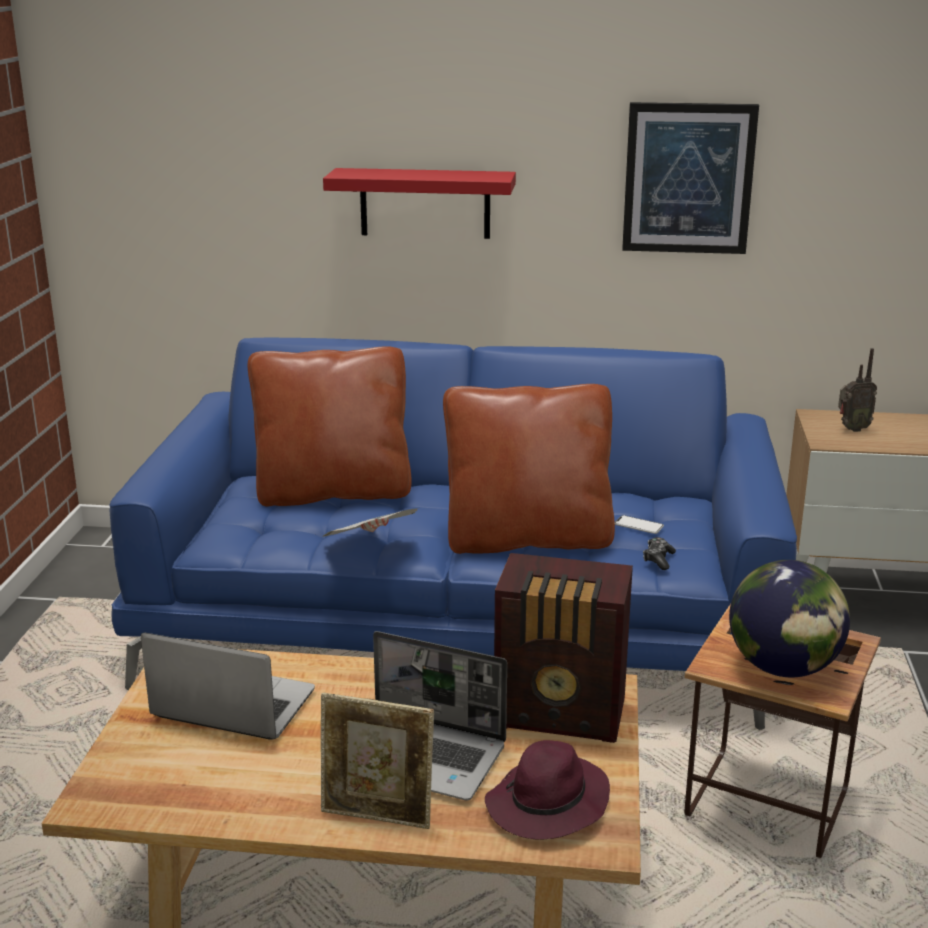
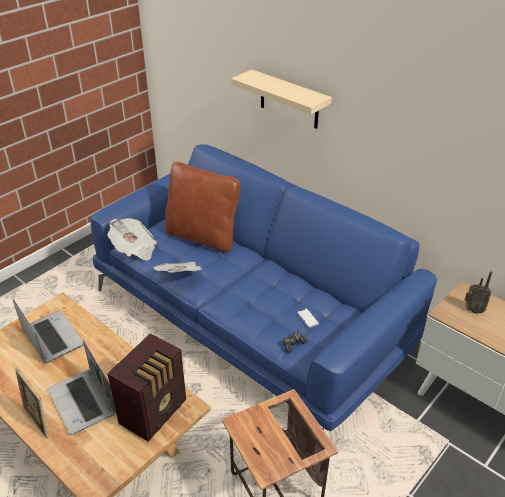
camera: 35 degrees right, 15 degrees up
red shelf [323,168,516,239] -> beige shelf [231,70,332,129]
brown pillow [443,384,615,554] -> none
purple hat [485,740,610,840] -> none
radio [494,553,633,743] -> radio turned 105 degrees counterclockwise [107,334,186,442]
picture [622,102,759,254] -> none
globe [729,560,850,678] -> none
none -> newspaper [107,218,157,261]

